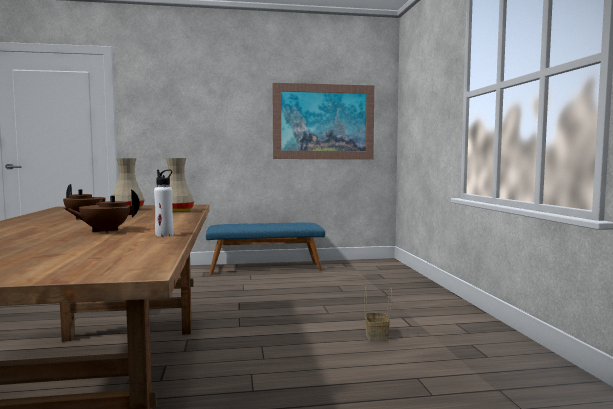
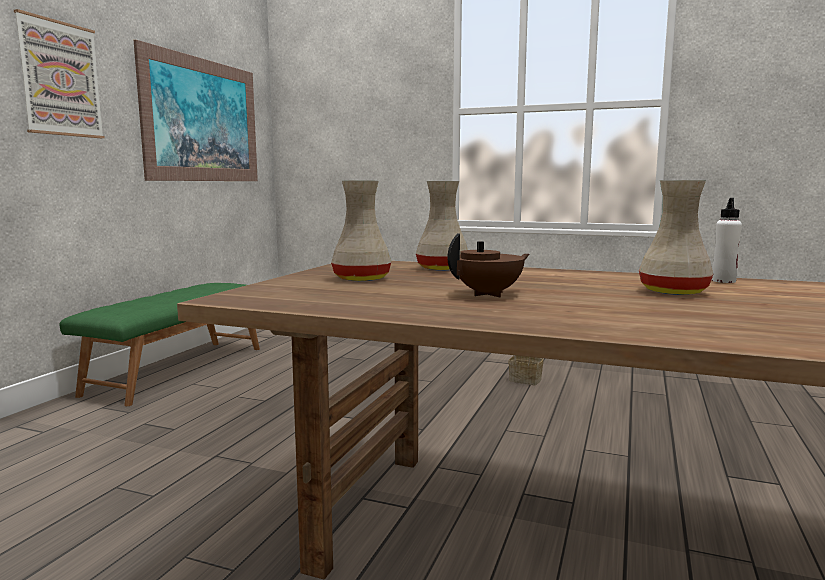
camera: 60 degrees left, 5 degrees up
brown teapot [64,189,140,232] -> beige vase [639,180,713,295]
blue bench [206,222,325,275] -> green bench [60,283,260,406]
none -> picture [14,9,105,138]

